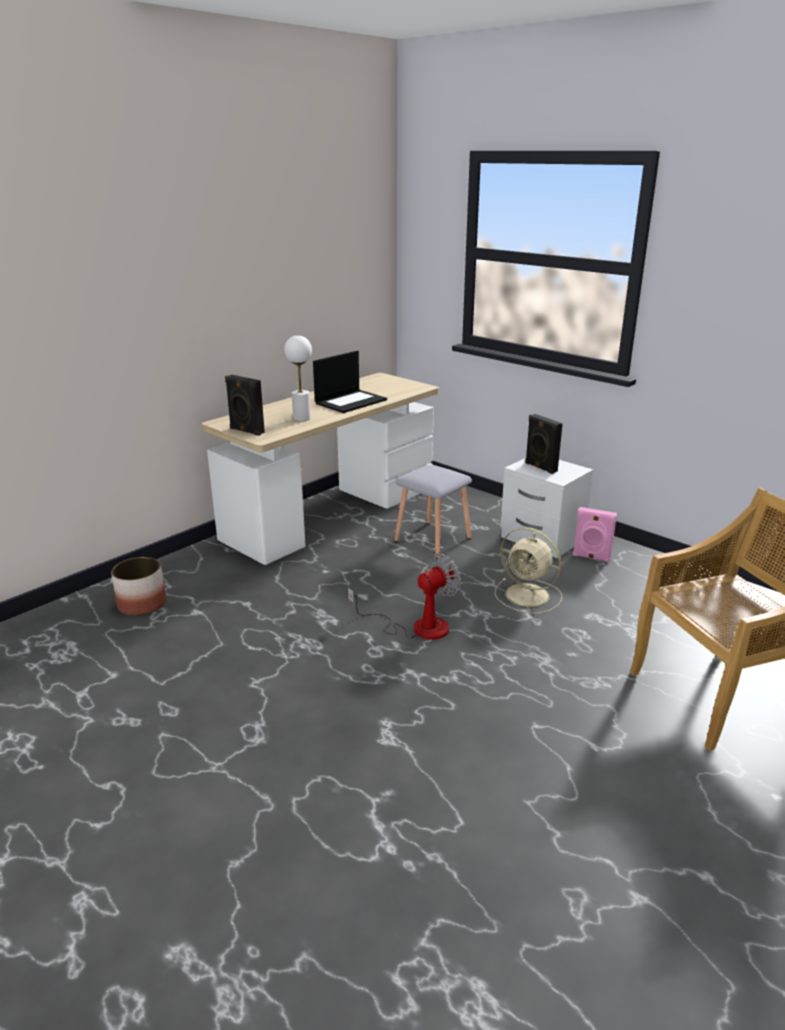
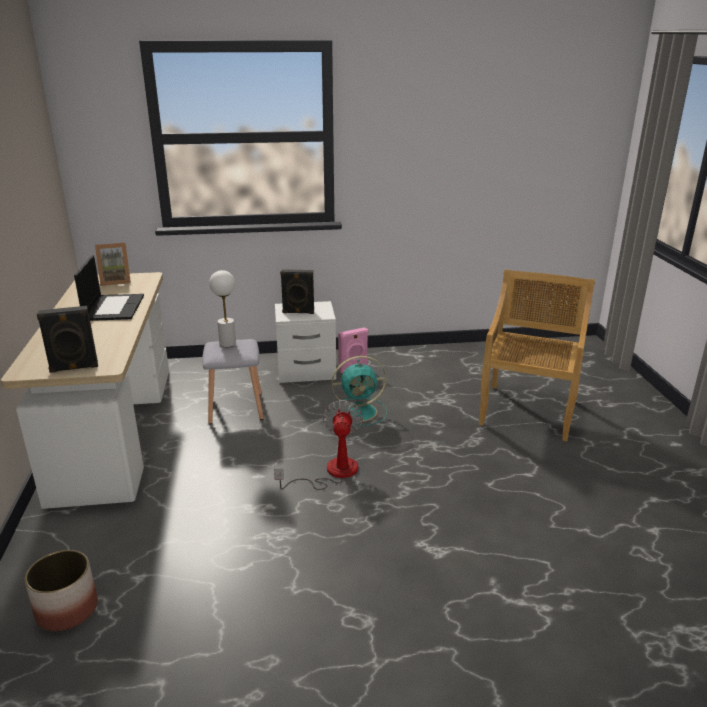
camera: 50 degrees left, 0 degrees up
white table lamp [284,335,312,421] -> white table lamp moved to [209,270,236,347]
beige fan [494,527,562,613] -> turquoise fan [329,356,387,426]
none -> picture frame [95,243,131,286]

